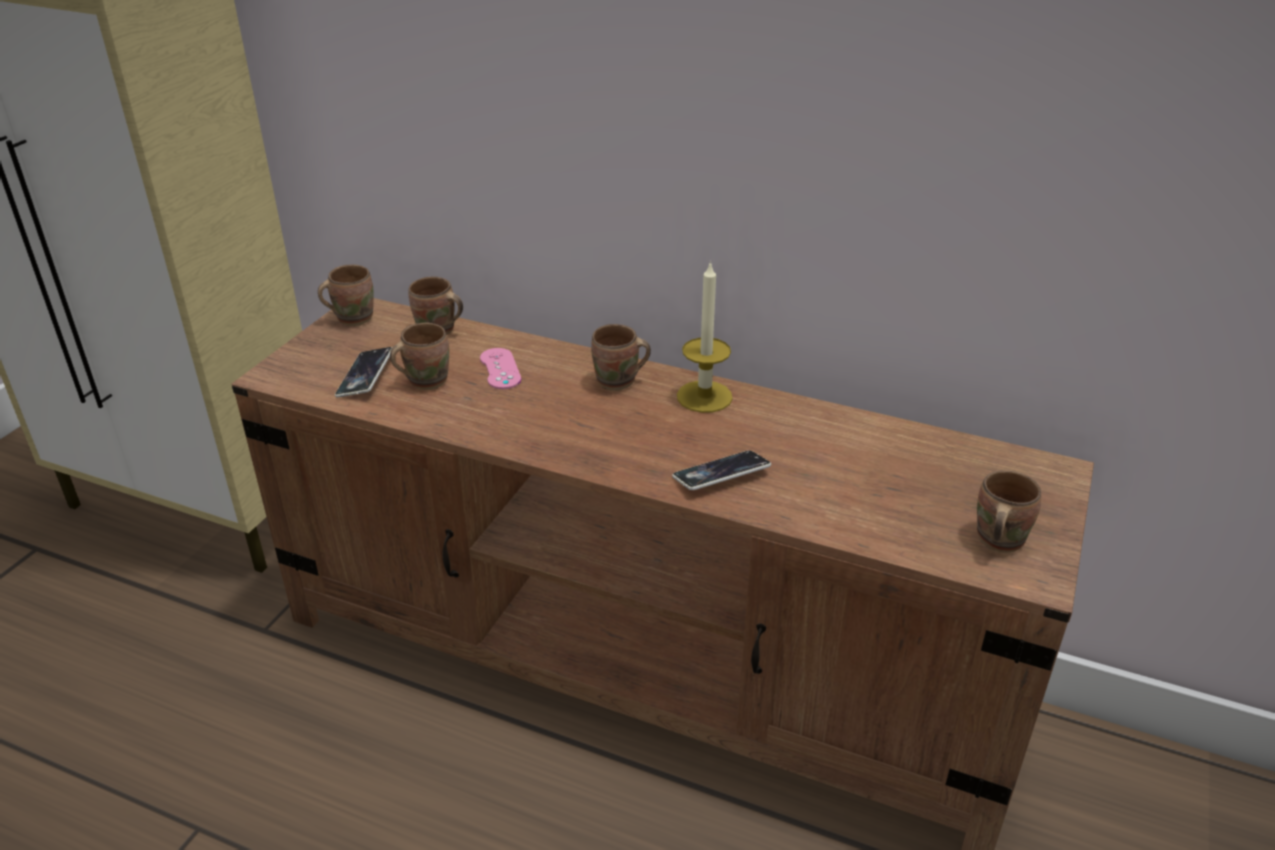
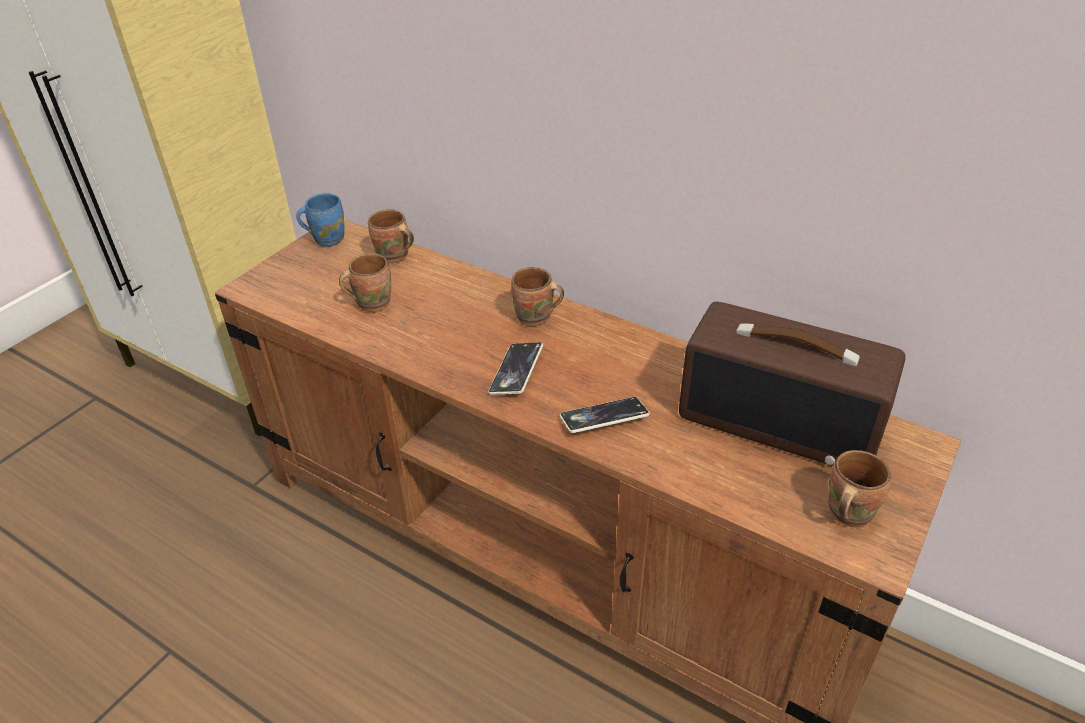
camera: 10 degrees right, 5 degrees up
brown mug [318,264,373,326] -> blue mug [296,193,344,247]
phone [335,347,393,397] -> phone moved to [488,342,543,395]
pink game controller [480,348,521,389] -> none
candle [677,261,733,413] -> none
none -> radio [679,301,905,466]

